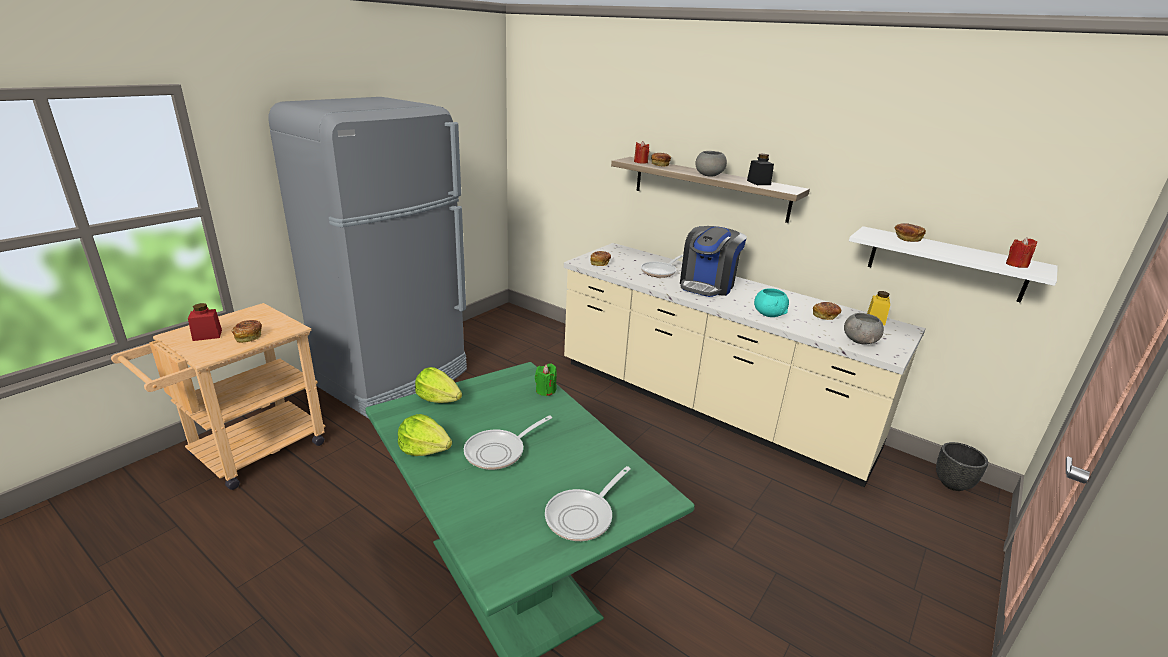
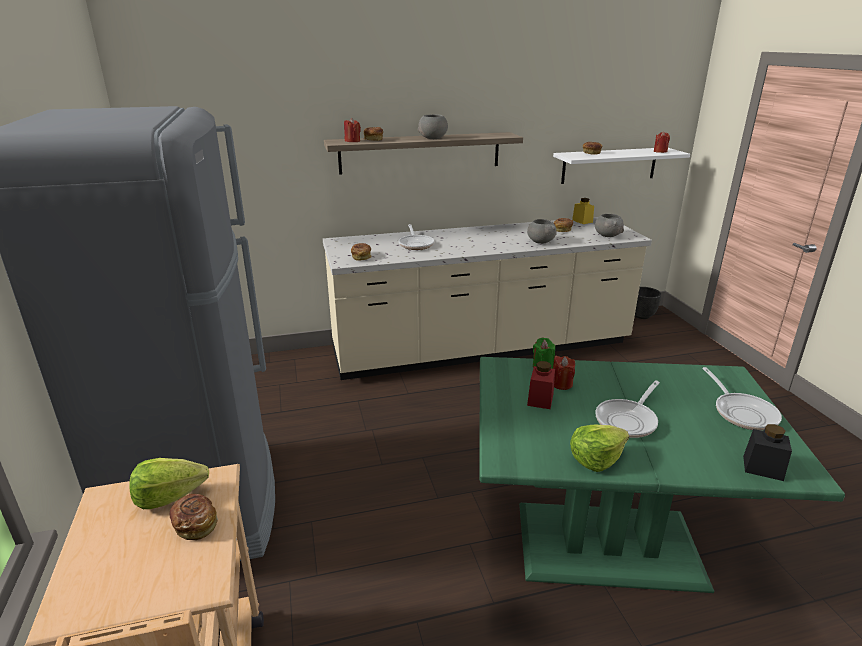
camera: 50 degrees left, 0 degrees up
red jar [188,303,222,341] -> red jar moved to [527,361,555,409]
lettuce [415,367,462,403] -> lettuce moved to [129,458,209,509]
frying pan [464,415,552,470] -> frying pan turned 45 degrees clockwise [596,381,660,438]
coffee machine [680,226,747,297] -> none
black jar [747,154,774,185] -> black jar moved to [743,424,792,481]
turquoise bowl [754,288,789,317] -> grey bowl [527,219,557,244]
none -> red candle [553,356,575,390]

